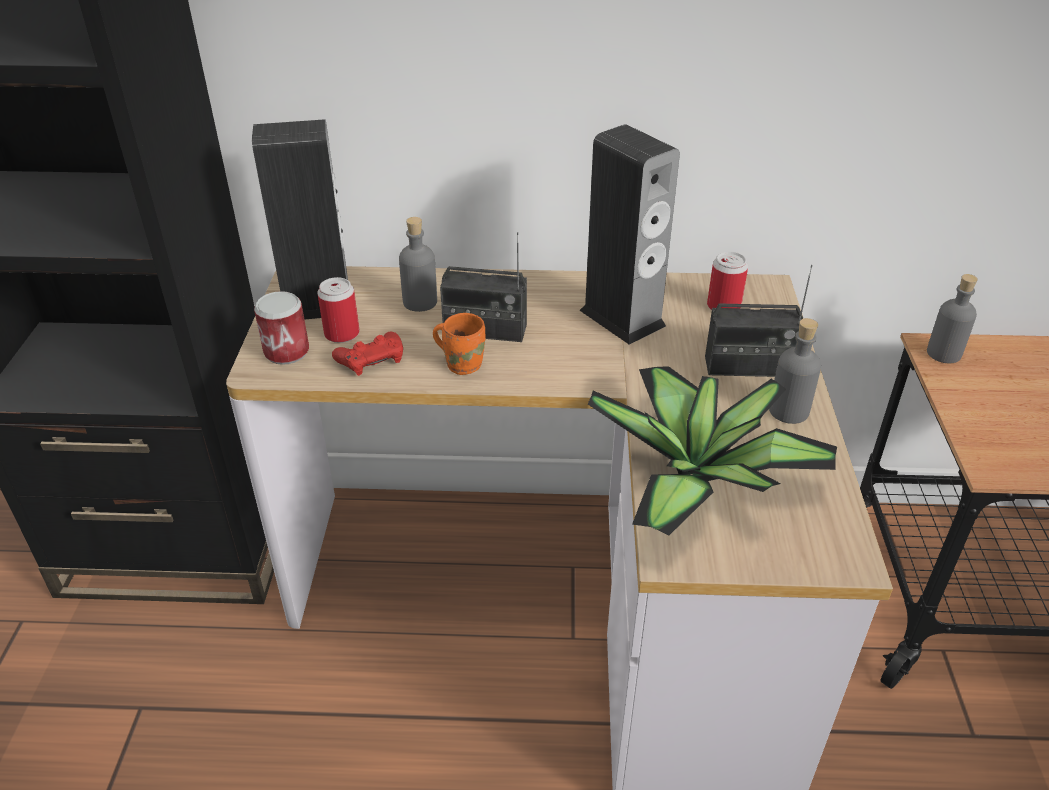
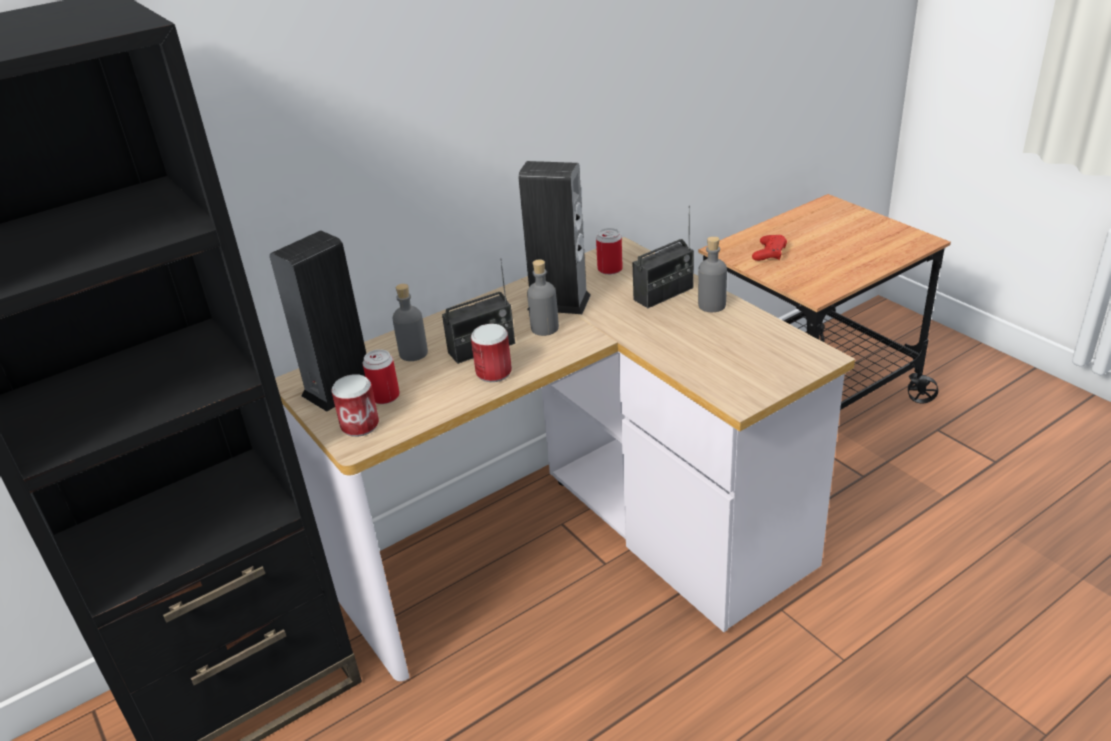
camera: 35 degrees left, 5 degrees down
red game controller [332,331,403,376] -> red game controller moved to [752,235,787,261]
orange mug [433,313,485,375] -> can [471,324,512,382]
potted plant [588,366,837,535] -> none
grey bottle [927,274,978,363] -> grey bottle moved to [527,259,559,336]

